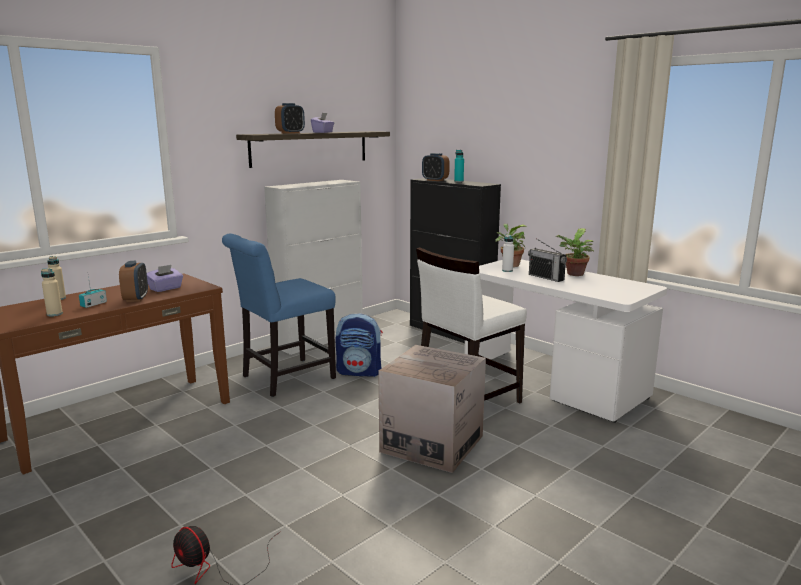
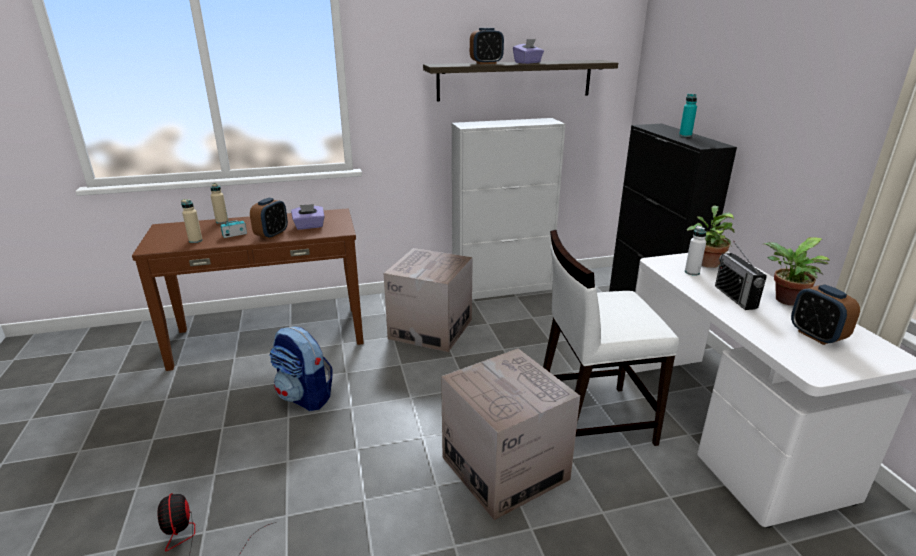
camera: 30 degrees right, 10 degrees up
blue chair [222,233,336,397] -> cardboard box [384,248,473,352]
backpack [335,313,383,377] -> backpack moved to [269,327,333,411]
alarm clock [422,153,450,181] -> alarm clock moved to [791,284,860,345]

